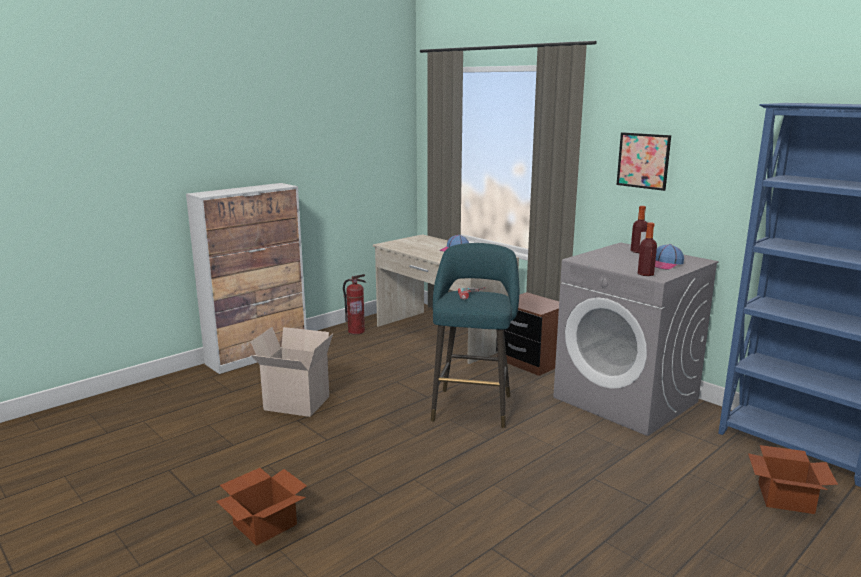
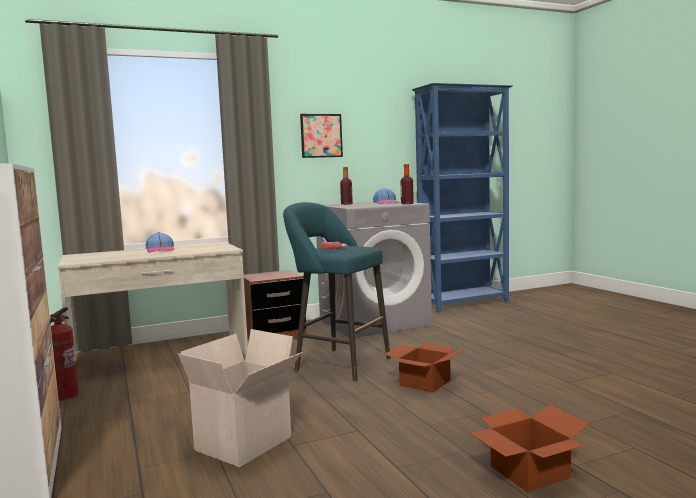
camera: 70 degrees left, 10 degrees down
cardboard box [748,445,838,514] -> cardboard box moved to [383,342,465,393]

